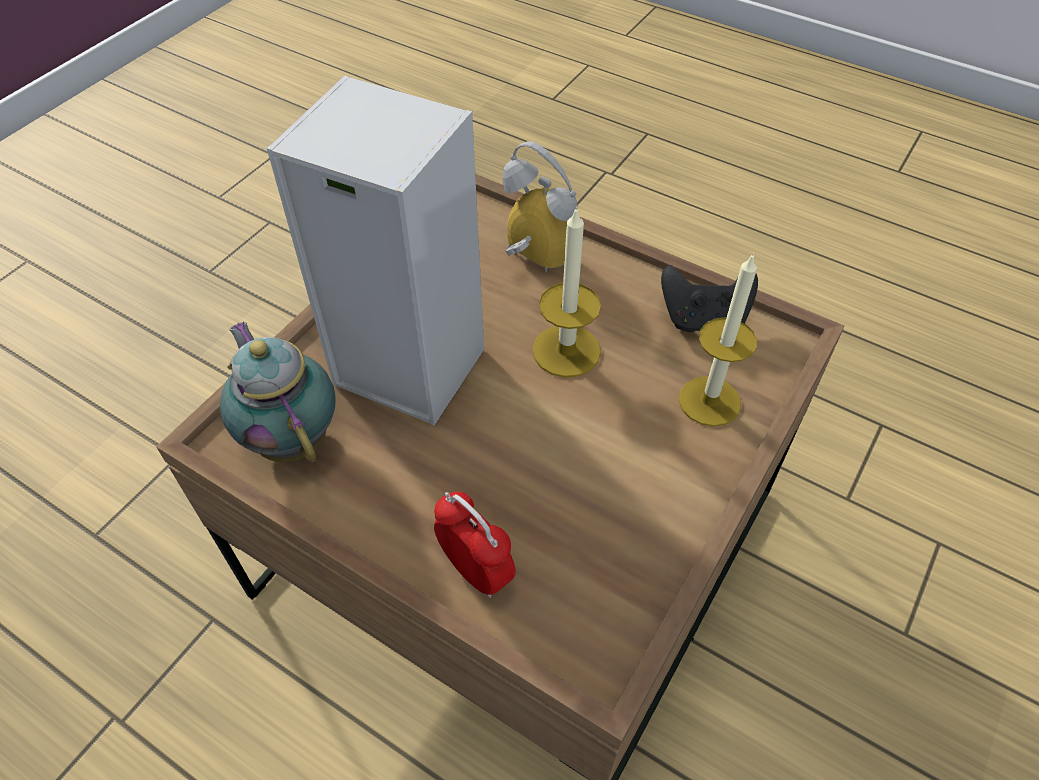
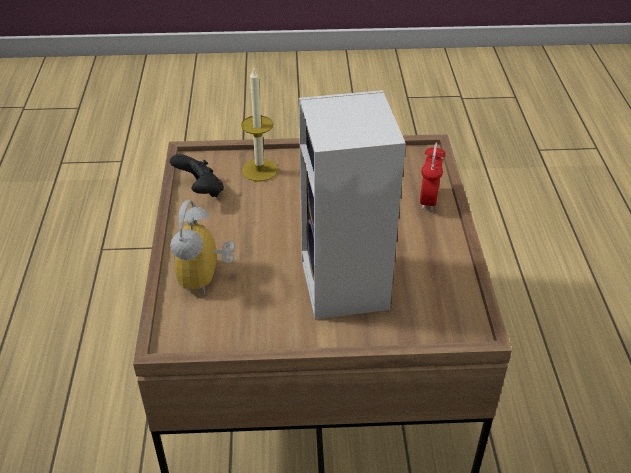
camera: 125 degrees left, 10 degrees down
teapot [220,322,336,463] -> none
candle [533,207,601,378] -> none

